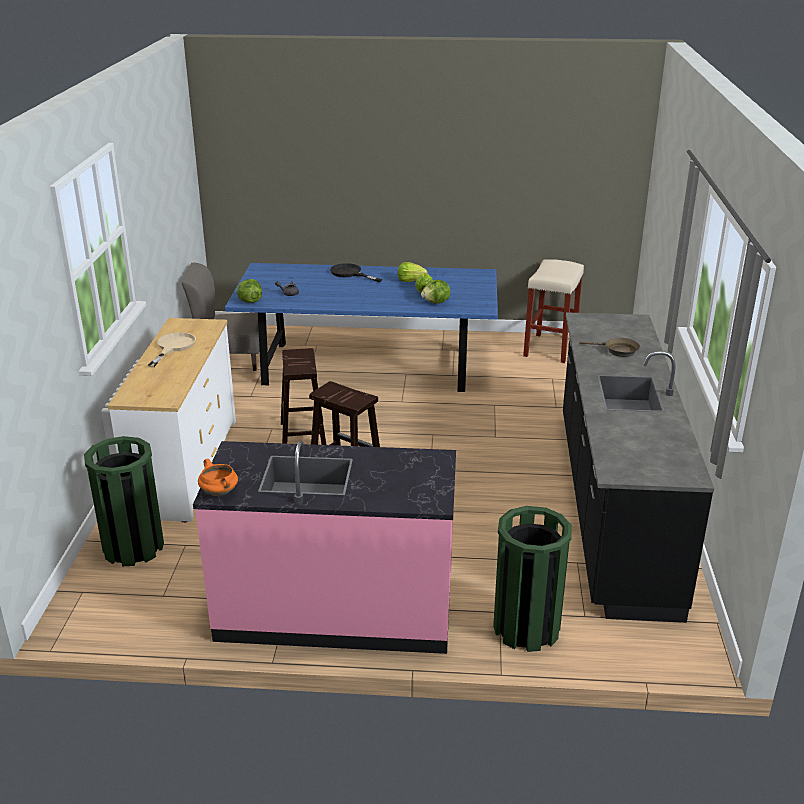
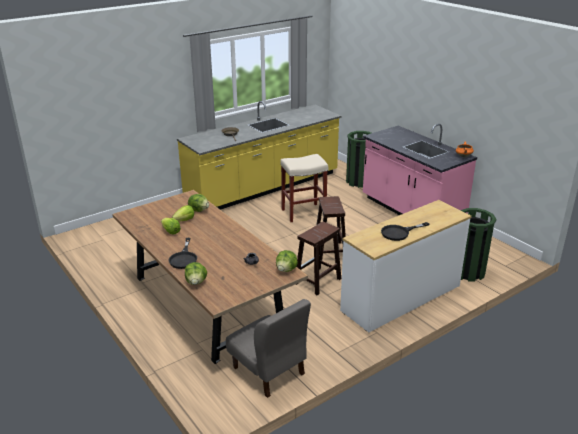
camera: 130 degrees left, 0 degrees up
beige frying pan [148,332,196,367] -> black frying pan [381,222,429,241]
blue dining table [225,263,498,392] -> brown dining table [112,190,308,364]
beige stool [523,259,584,363] -> beige stool moved to [280,154,328,222]
black counter [563,312,714,623] -> yellow counter [177,101,342,210]
none -> lettuce [185,262,207,285]

